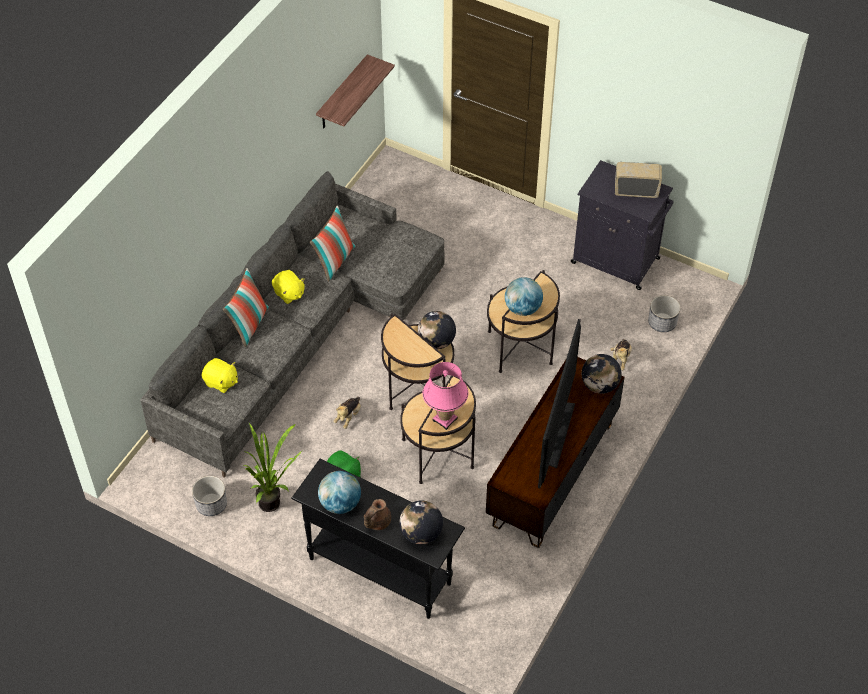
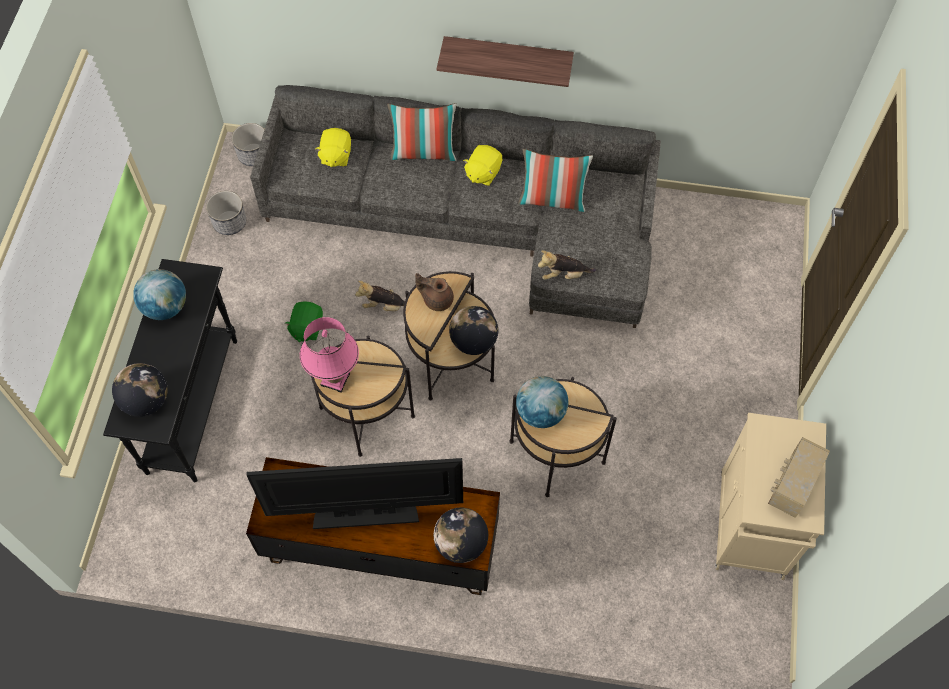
camera: 70 degrees right, 10 degrees up
potted plant [244,423,304,512] -> none
shelf [316,54,395,128] -> shelf moved to [437,36,574,87]
brown teapot [364,499,391,530] -> brown teapot moved to [415,273,454,311]
black cabinet [571,160,674,290] -> beige cabinet [715,413,826,580]
plush toy [610,339,632,370] -> plush toy moved to [538,250,596,280]
radio [615,162,662,198] -> radio turned 135 degrees counterclockwise [768,437,830,518]
planter [648,295,681,332] -> planter moved to [232,123,265,166]

